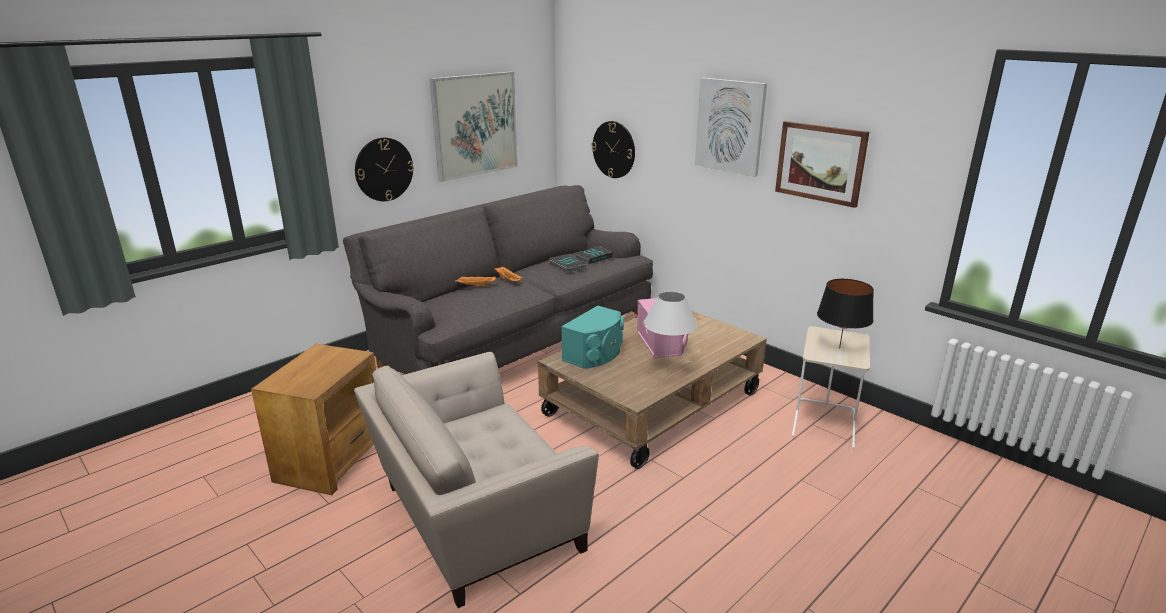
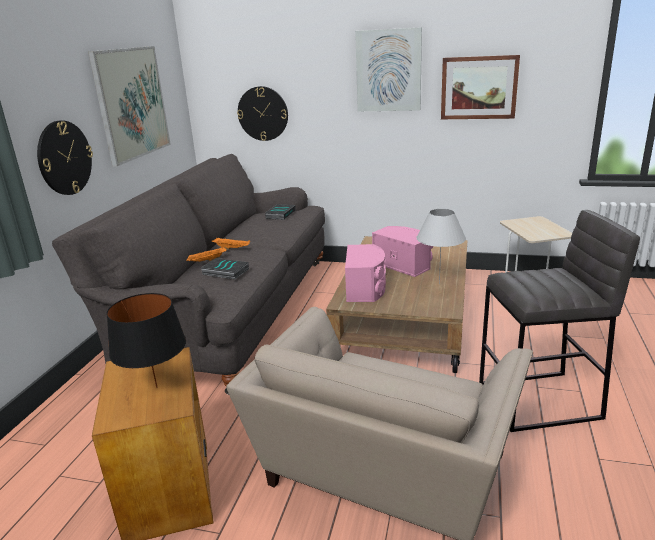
camera: 30 degrees left, 0 degrees up
book [549,254,586,274] -> book moved to [201,258,249,279]
turquoise speaker [561,305,624,369] -> pink speaker [345,244,386,302]
black table lamp [817,279,874,348] -> black table lamp moved to [107,293,186,388]
none -> grey stool [479,210,640,432]

